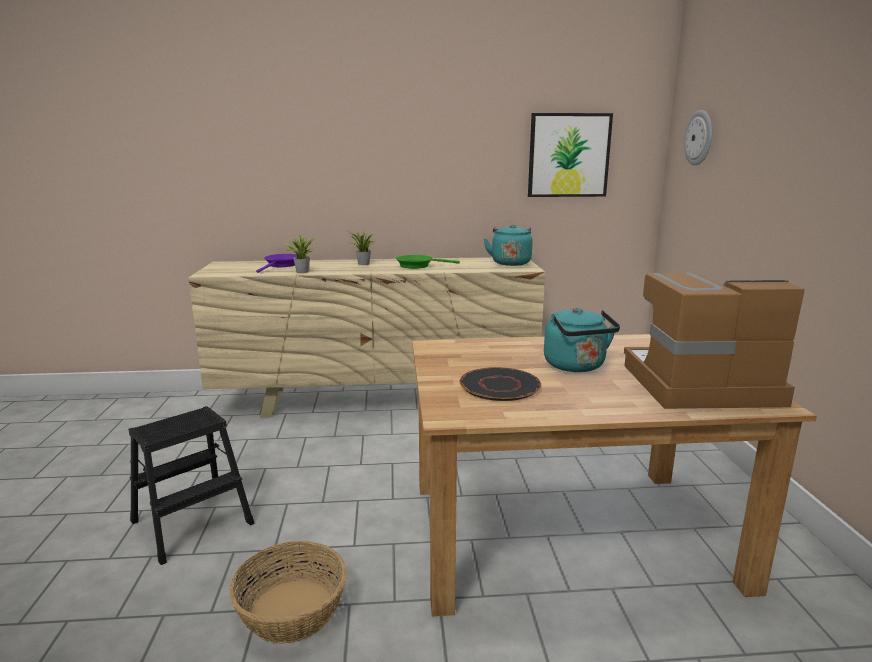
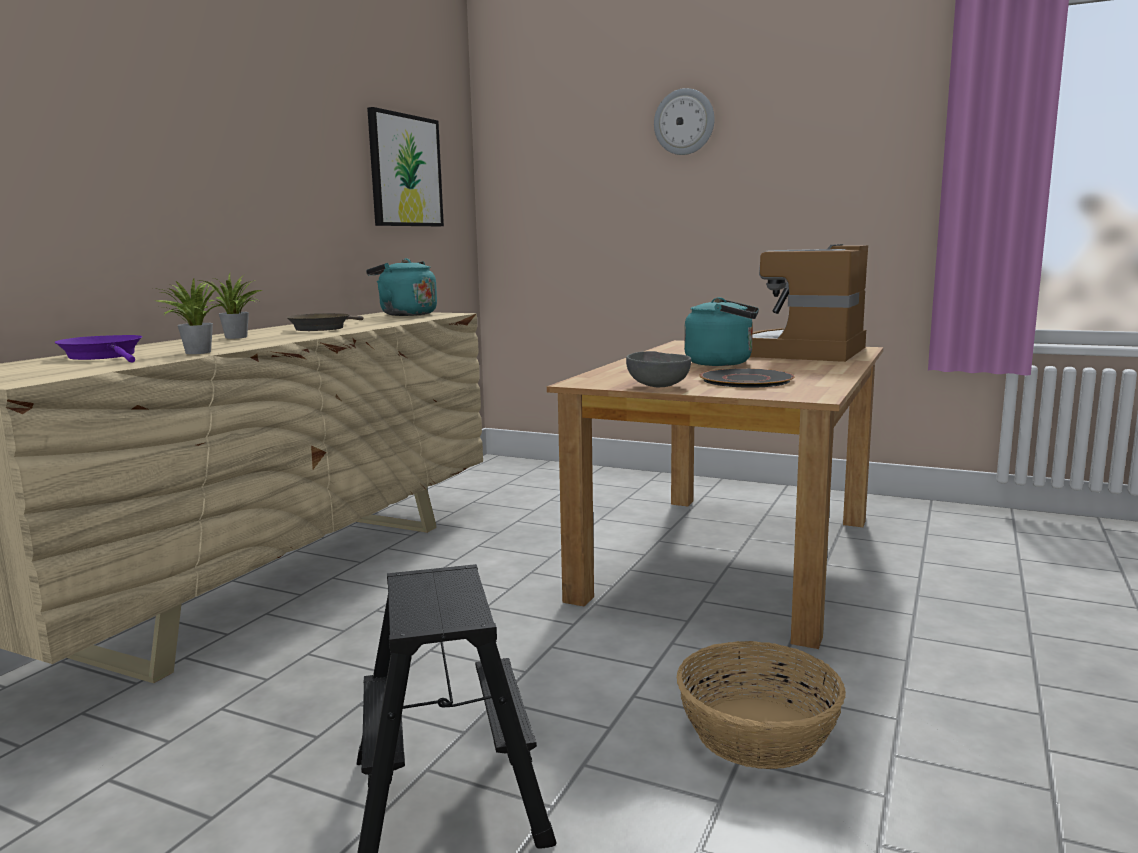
camera: 60 degrees left, 5 degrees down
green frying pan [396,255,460,269] -> brown frying pan [287,313,364,331]
wall clock [684,110,712,165] -> wall clock moved to [654,88,715,155]
none -> grey bowl [626,351,691,387]

